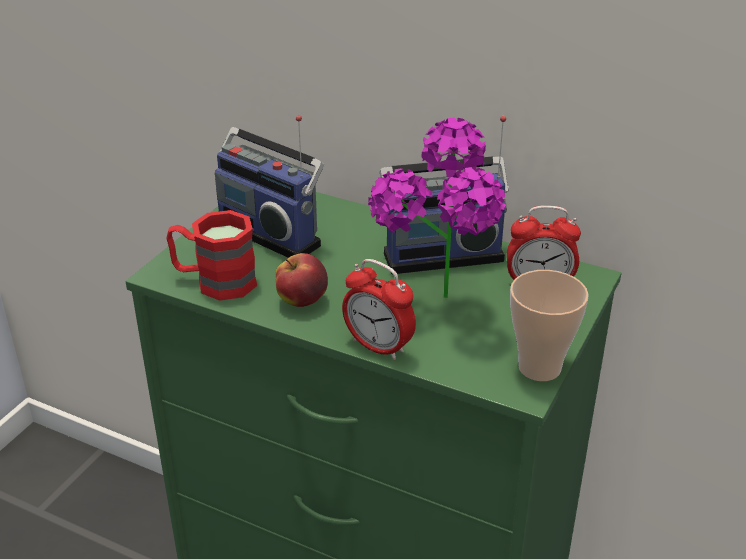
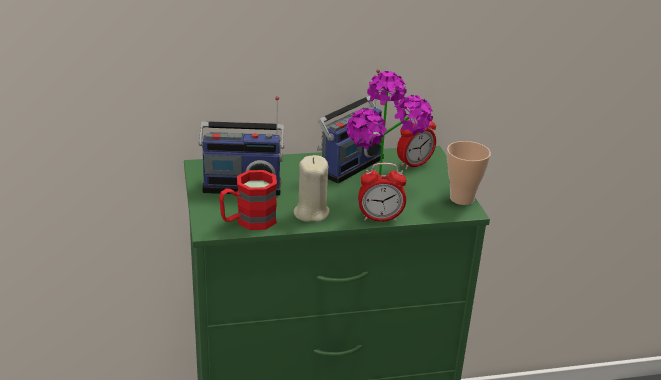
camera: 40 degrees left, 5 degrees down
apple [276,253,328,307] -> beige candle [294,155,330,222]

